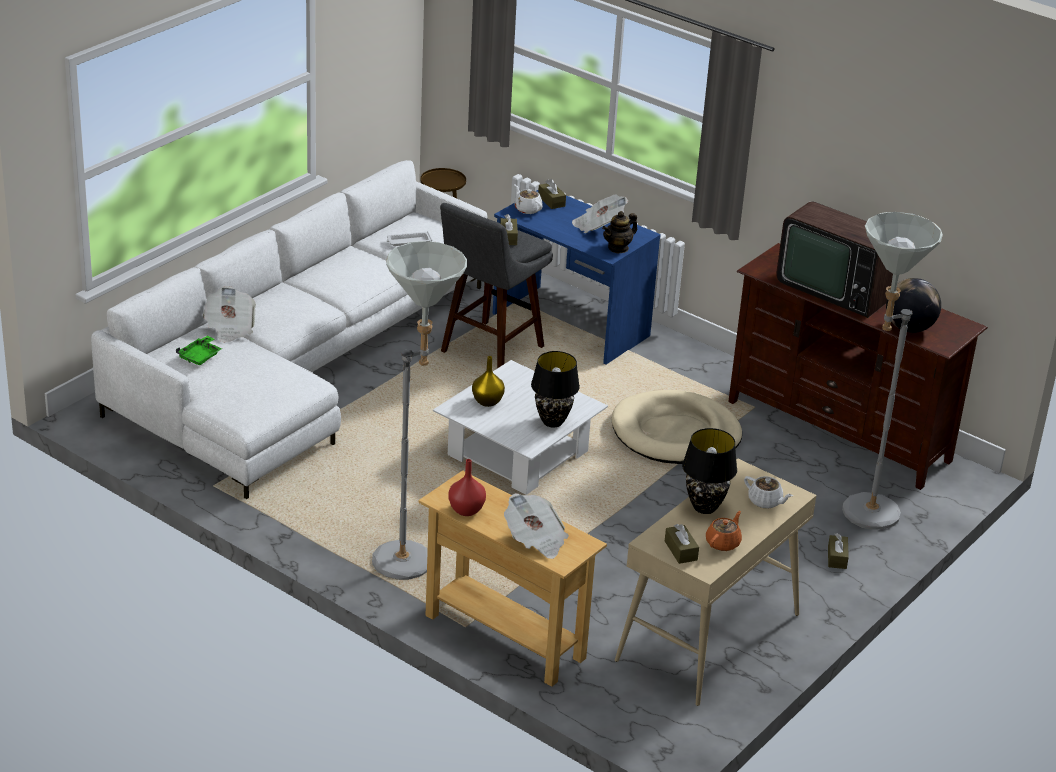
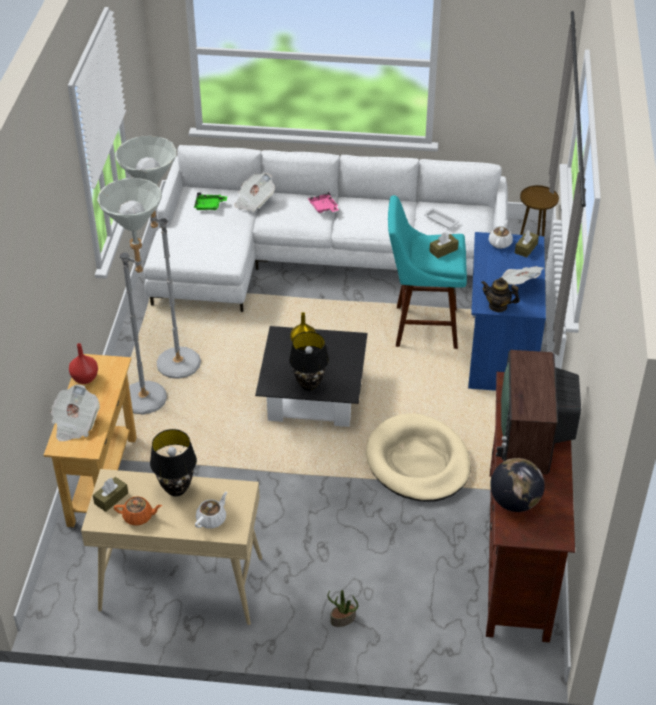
camera: 60 degrees right, 10 degrees up
white coffee table [433,360,608,495] -> black coffee table [255,326,367,427]
grey stool [440,203,553,368] -> turquoise stool [388,195,467,349]
white teapot [744,476,793,509] -> white teapot turned 150 degrees counterclockwise [195,492,227,529]
brown tissue box [828,533,849,569] -> potted plant [327,590,358,627]
grey floor lamp [842,212,943,530] -> grey floor lamp moved to [115,136,201,379]
none -> pink tray [307,191,339,213]

